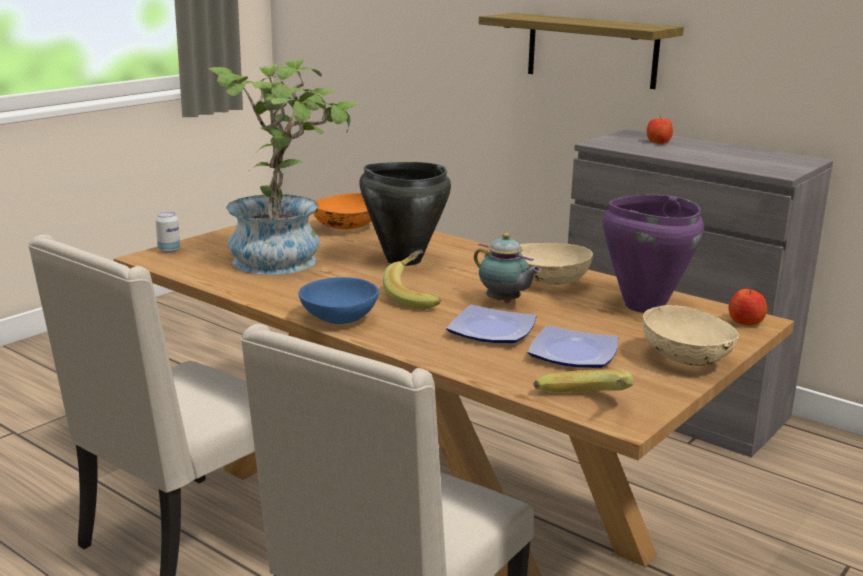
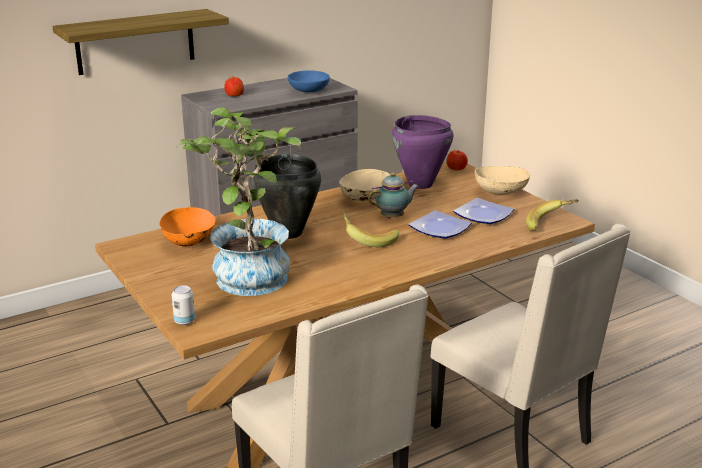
camera: 70 degrees left, 5 degrees up
blue bowl [298,277,379,324] -> blue bowl moved to [288,70,330,92]

